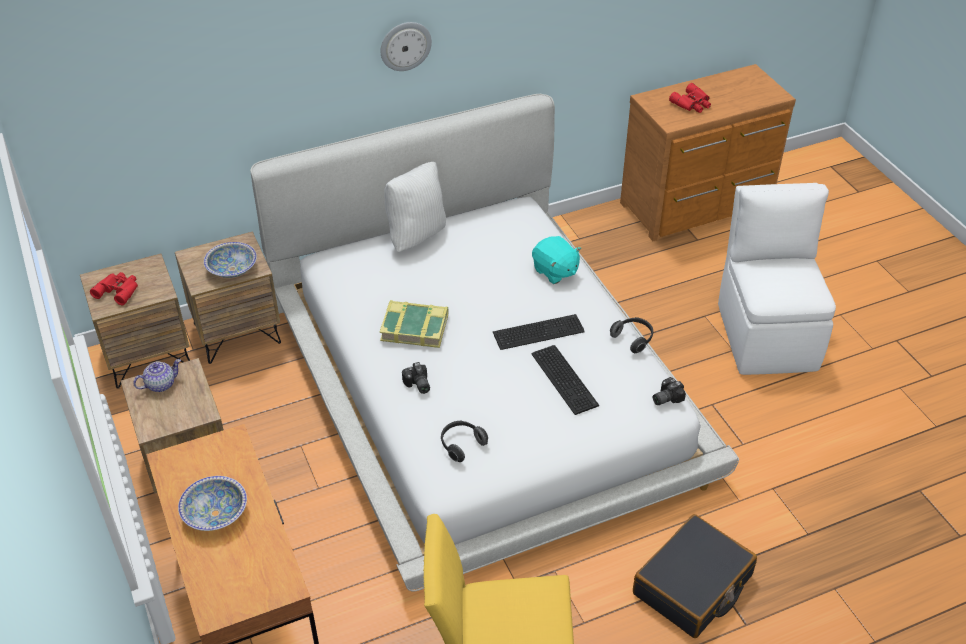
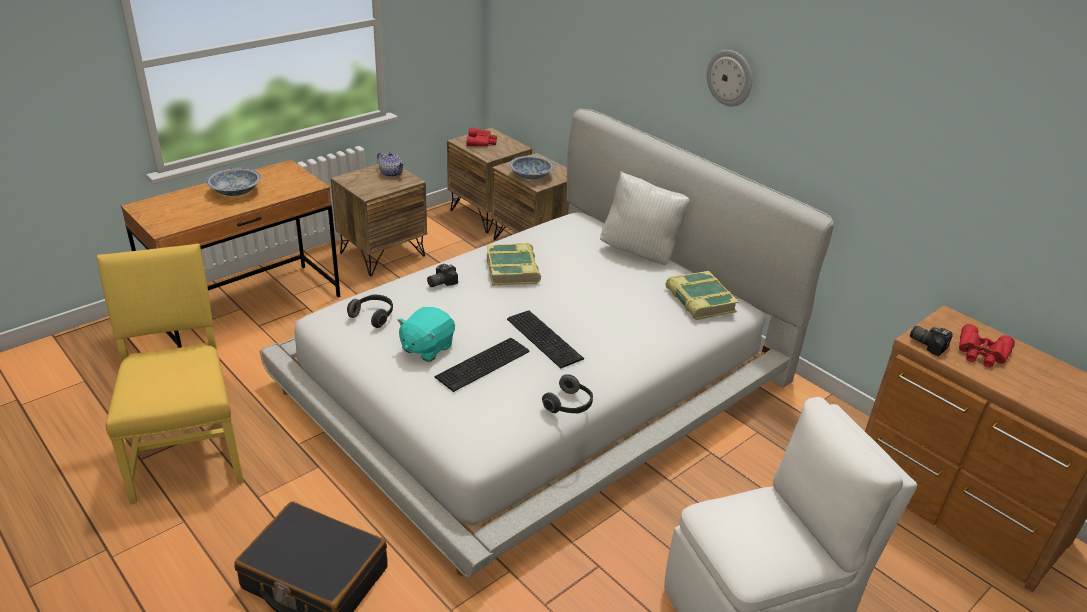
camera: 70 degrees right, 10 degrees down
turquoise plush toy [532,236,581,284] -> turquoise plush toy moved to [397,307,455,362]
camera [653,377,686,405] -> camera moved to [910,326,953,357]
none -> book [665,271,739,320]

